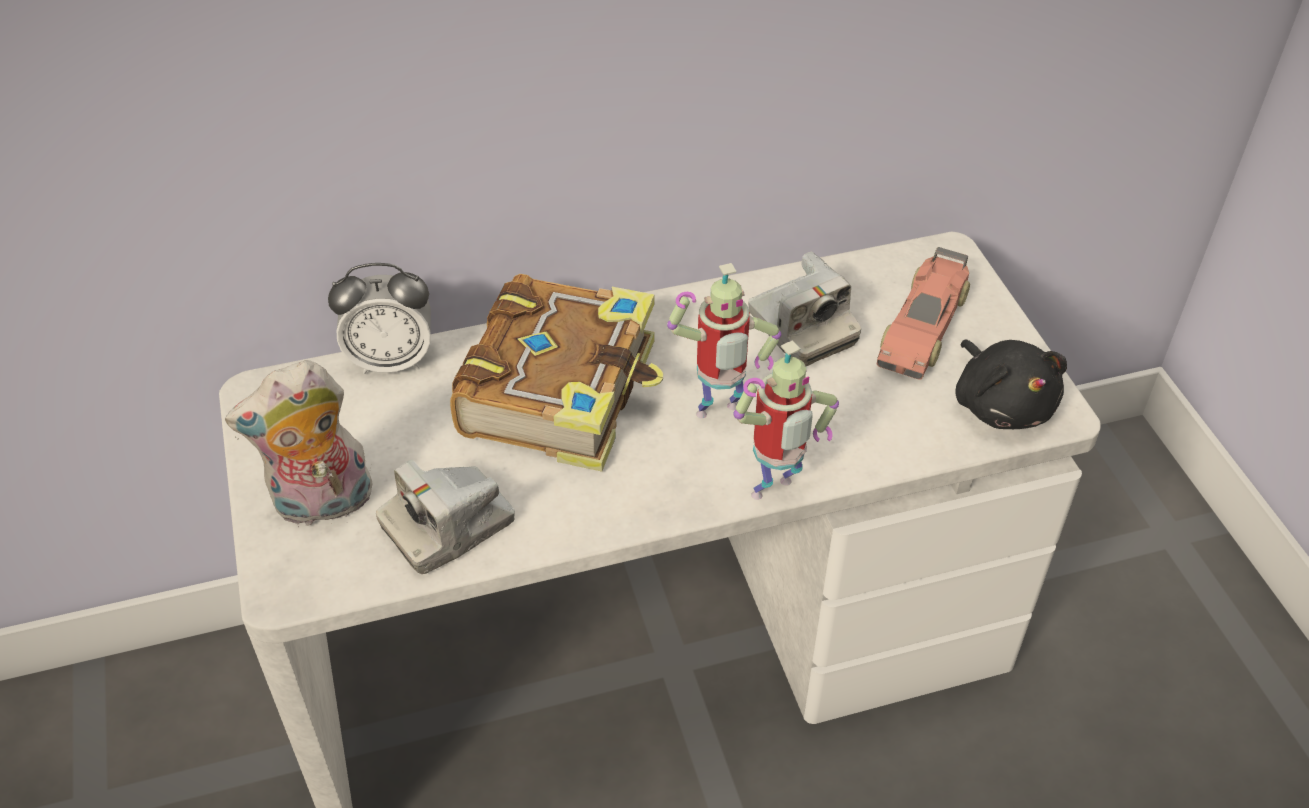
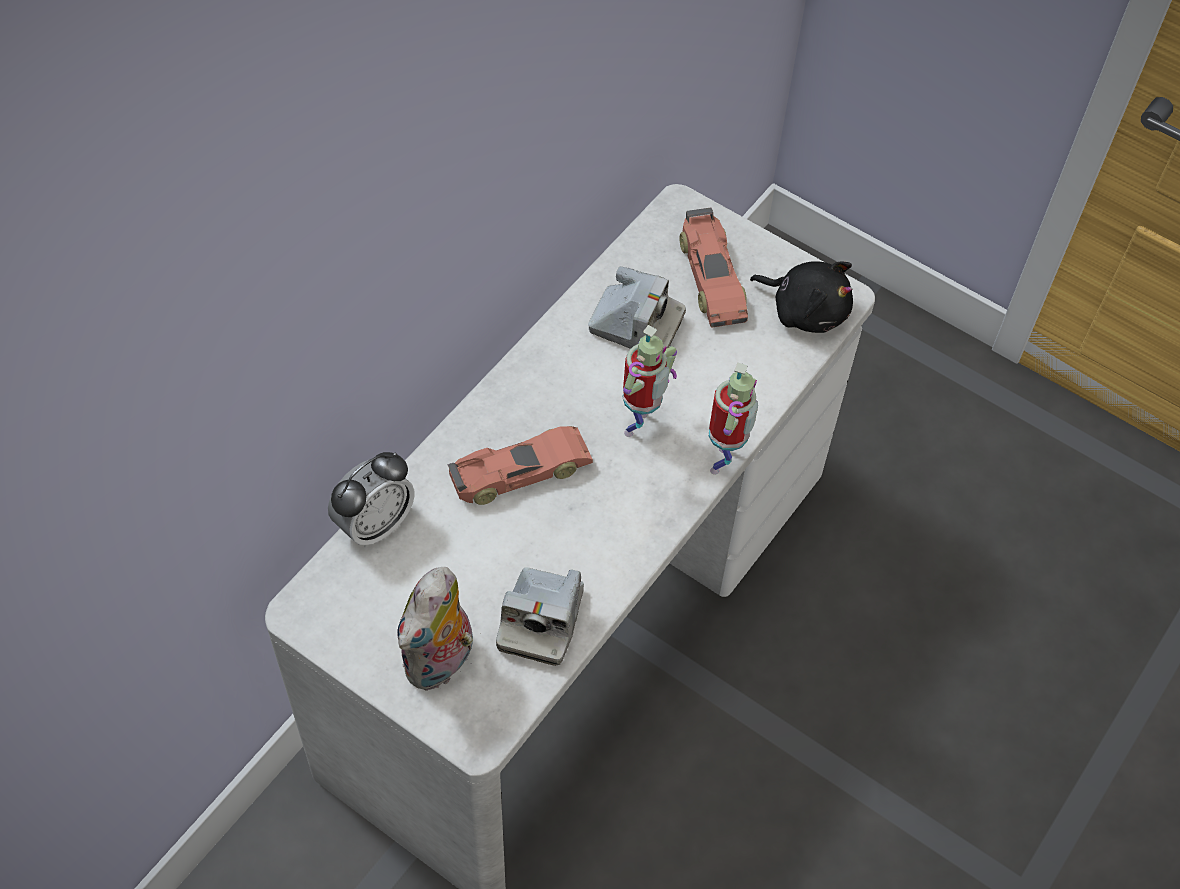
camera: 40 degrees left, 10 degrees up
book [450,274,663,472] -> toy car [447,426,593,505]

